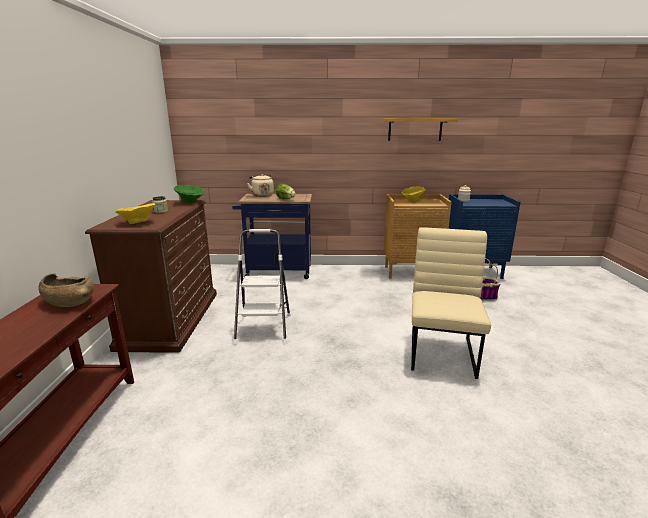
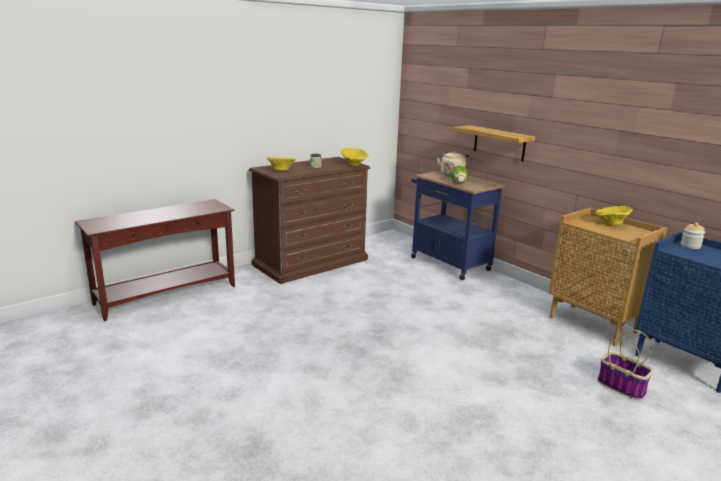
camera: 50 degrees right, 0 degrees up
brown bowl [38,273,94,307] -> none
green bowl [173,185,205,203] -> yellow bowl [341,148,368,166]
white step ladder [233,229,291,345] -> none
shelf [381,118,458,141] -> shelf moved to [453,125,535,161]
beige chair [411,227,491,379] -> none

